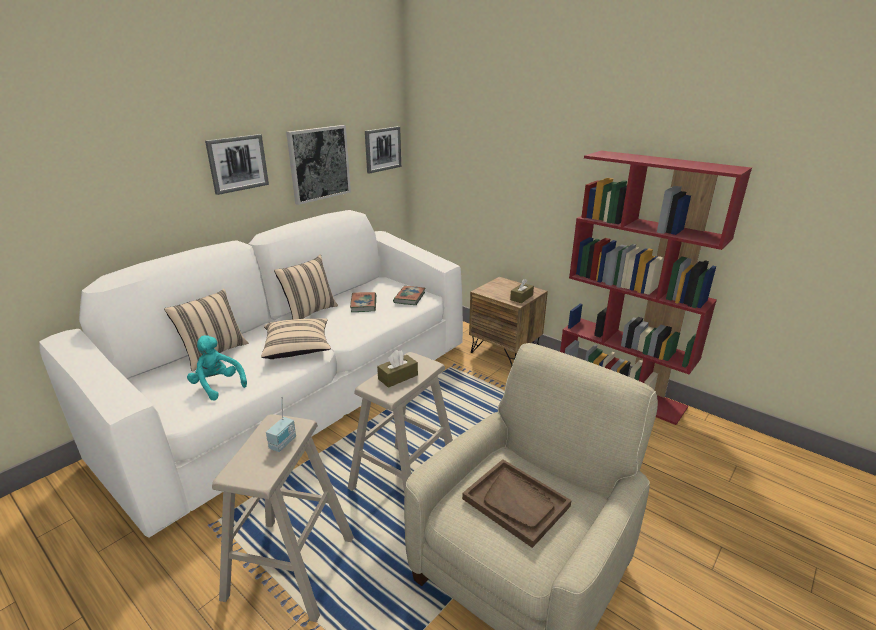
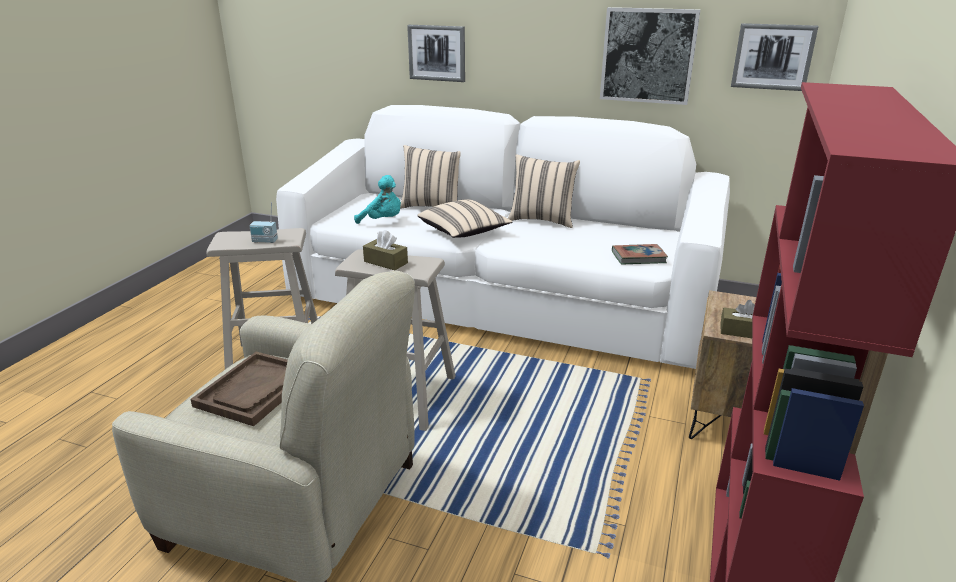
camera: 70 degrees right, 0 degrees up
turquoise plush toy [187,335,247,401] -> turquoise plush toy turned 90 degrees clockwise [354,175,401,224]
picture [205,134,269,195] -> picture moved to [407,25,465,82]
book [350,292,376,312] -> none

